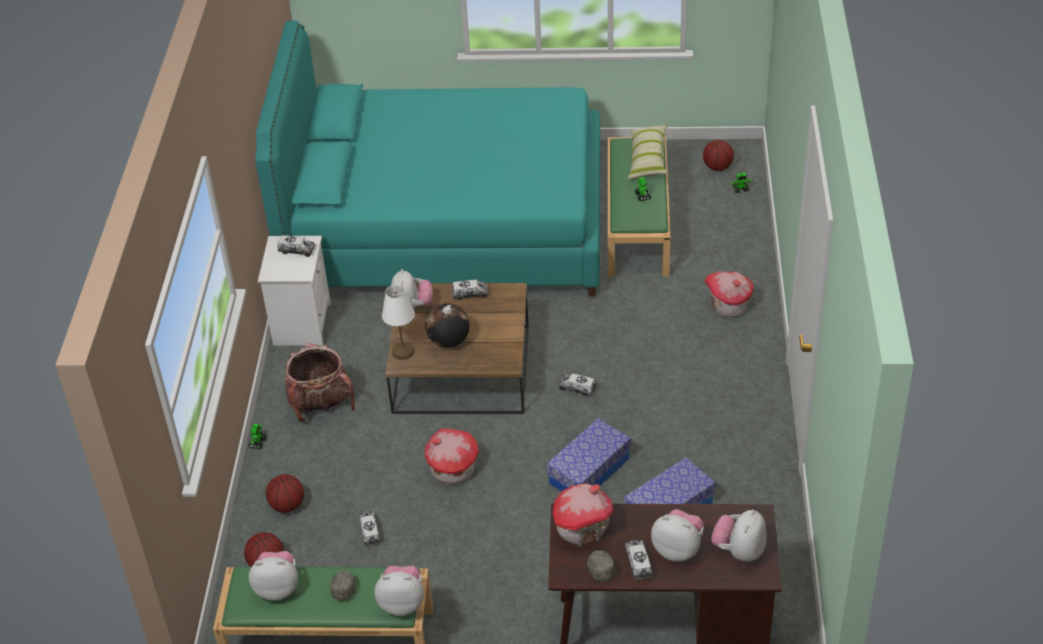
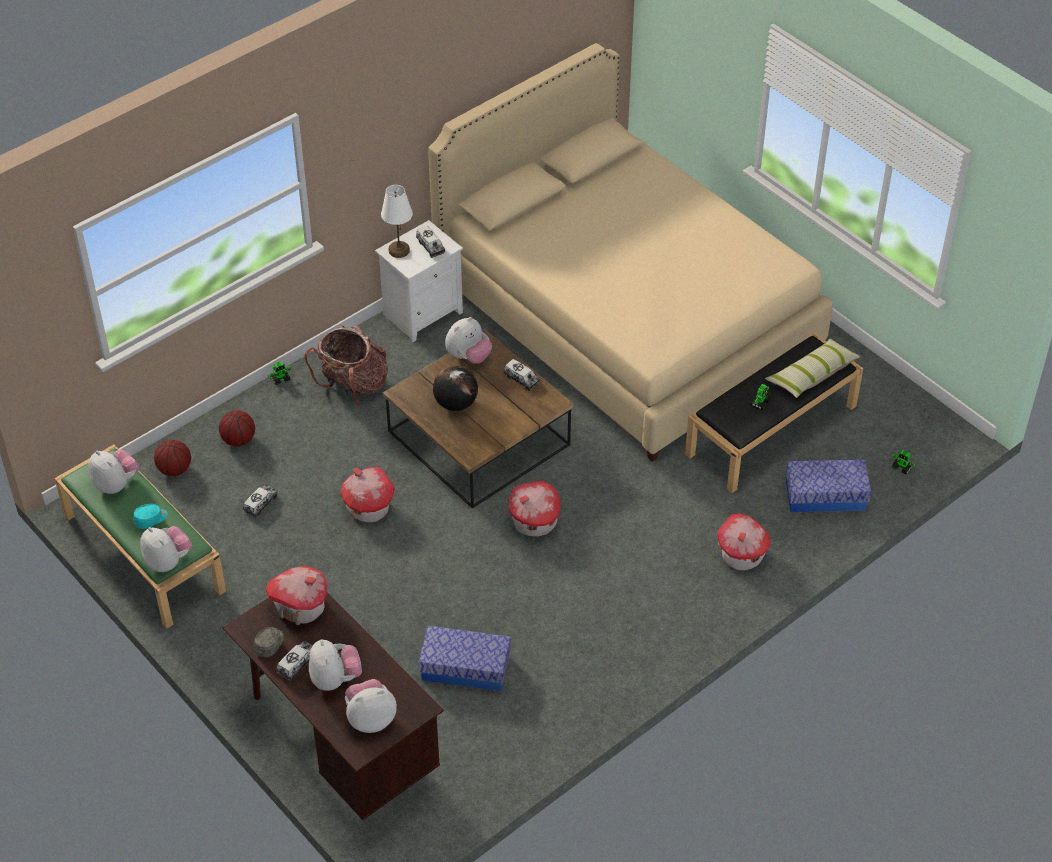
camera: 45 degrees right, 5 degrees up
turquoise bed [255,21,600,296] -> beige bed [428,43,833,462]
grey cap [331,570,356,601] -> turquoise cap [133,504,167,529]
white table lamp [382,285,415,360] -> white table lamp moved to [381,185,413,258]
storage box [546,419,631,491] -> storage box moved to [785,460,871,512]
toy truck [559,373,597,396] -> toy house [508,481,561,537]
green bench [608,137,670,277] -> black bench [685,333,863,493]
basketball [703,140,734,171] -> none

